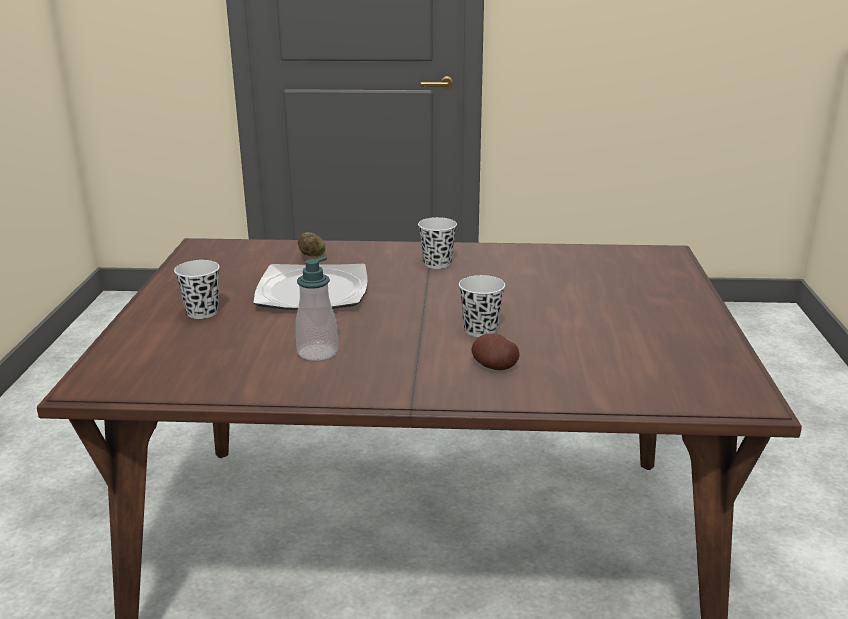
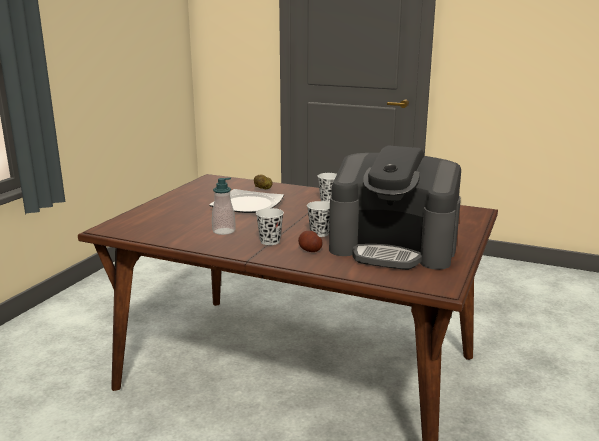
camera: 20 degrees right, 5 degrees down
white cup [174,260,220,319] -> white cup moved to [256,208,284,245]
none -> coffee machine [329,145,461,270]

